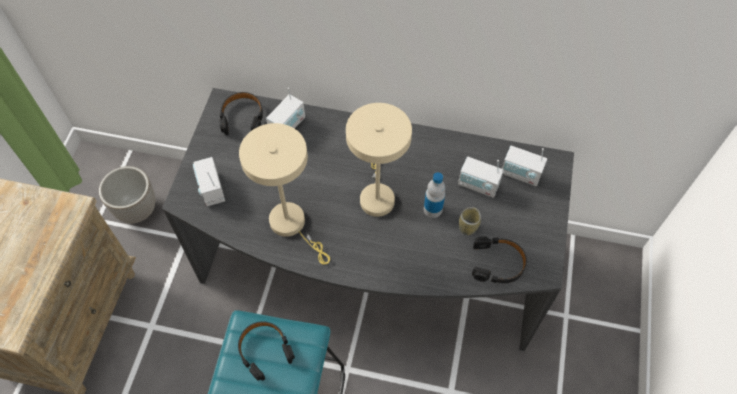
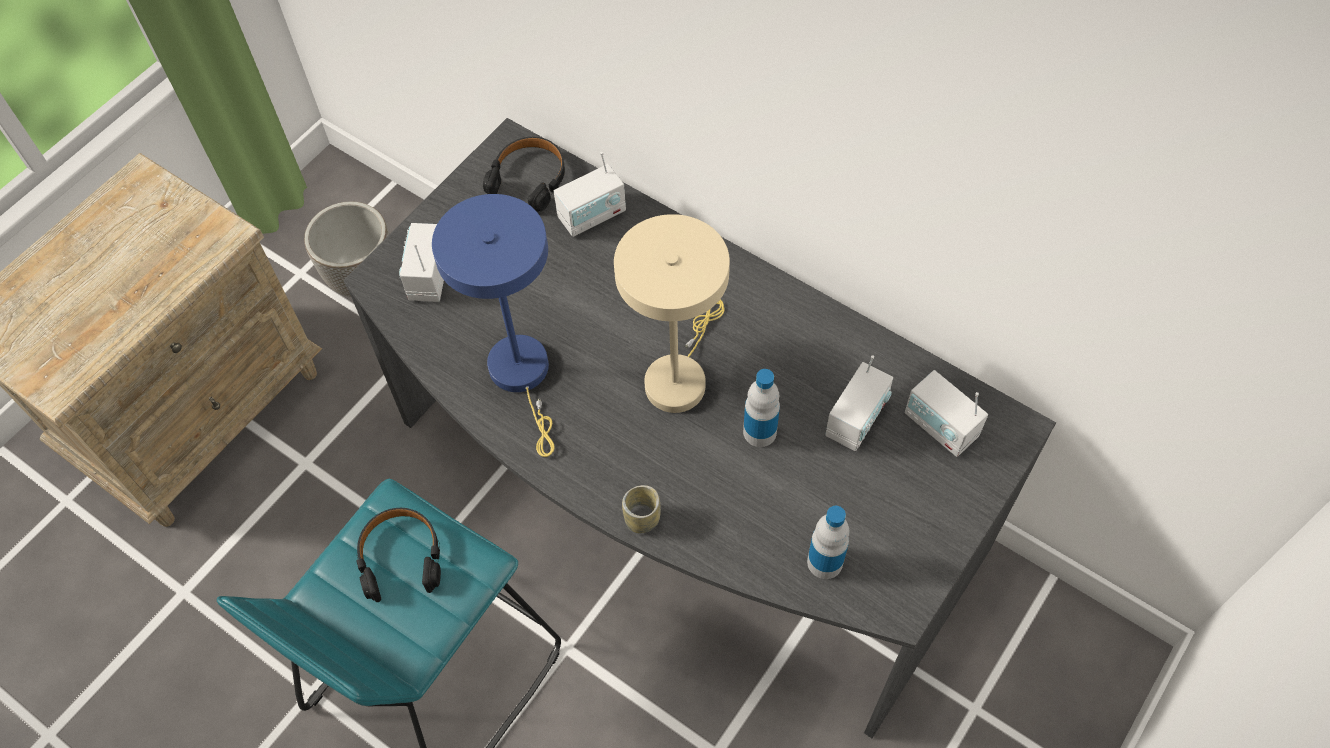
camera: 25 degrees right, 0 degrees up
beige table lamp [239,123,330,265] -> blue table lamp [432,194,555,457]
radio [458,156,504,198] -> radio turned 105 degrees counterclockwise [825,355,893,451]
cup [459,207,481,235] -> cup moved to [622,485,661,533]
black headphones [472,236,527,284] -> bottle [807,506,849,579]

